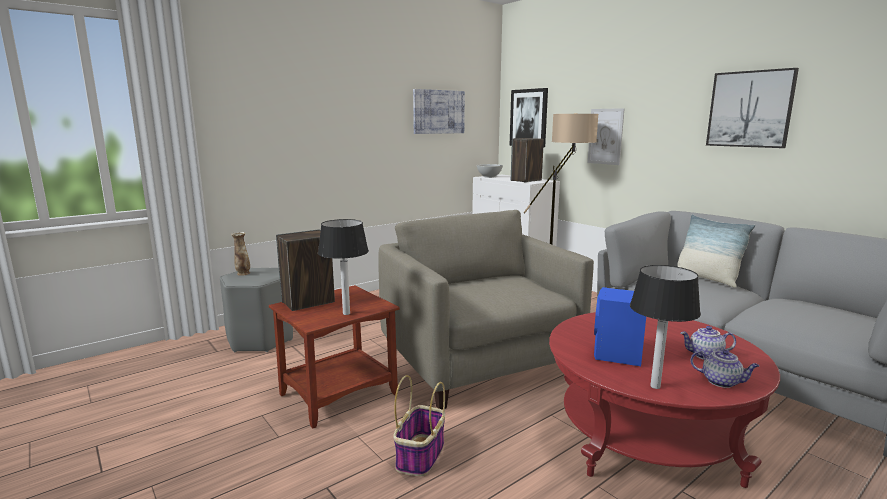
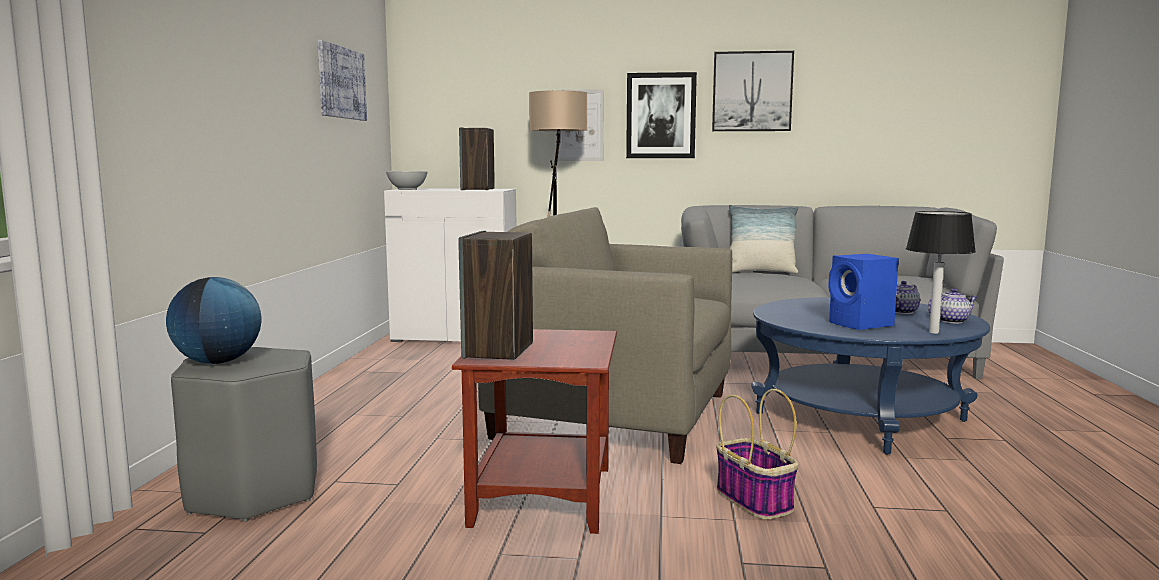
camera: 45 degrees left, 5 degrees down
vase [231,232,250,276] -> globe [166,277,261,364]
table lamp [318,219,369,315] -> none
picture [509,88,548,147] -> picture moved to [626,72,697,158]
red coffee table [549,312,780,488] -> blue coffee table [751,297,990,455]

